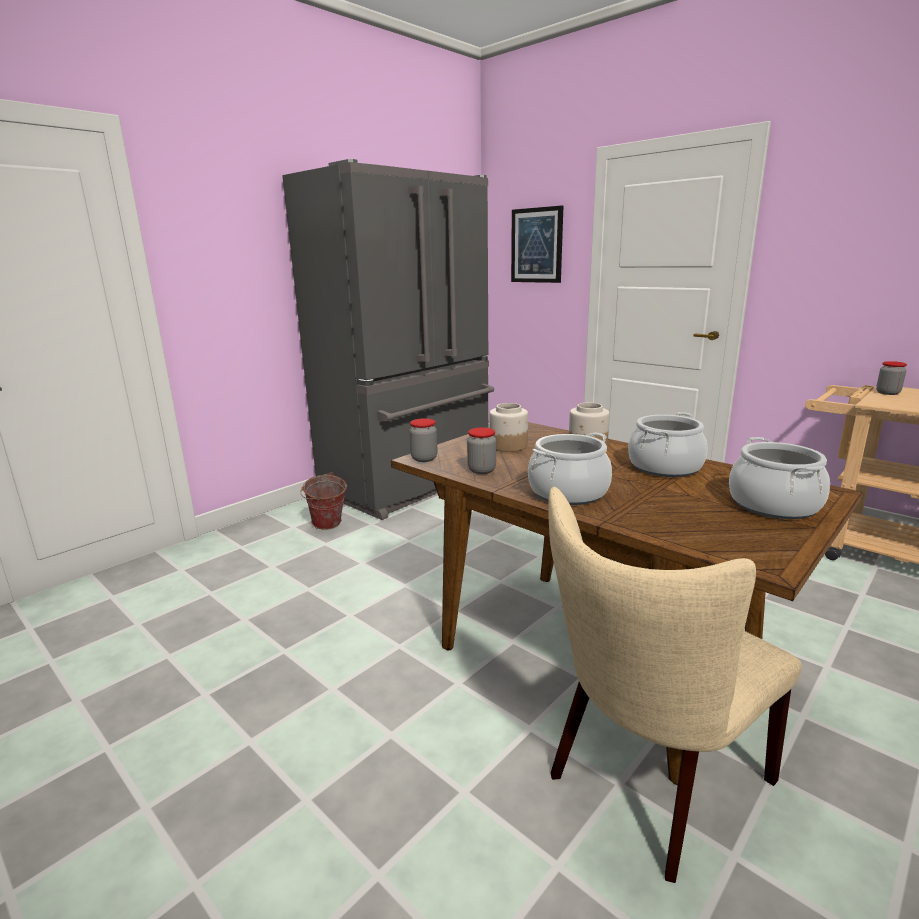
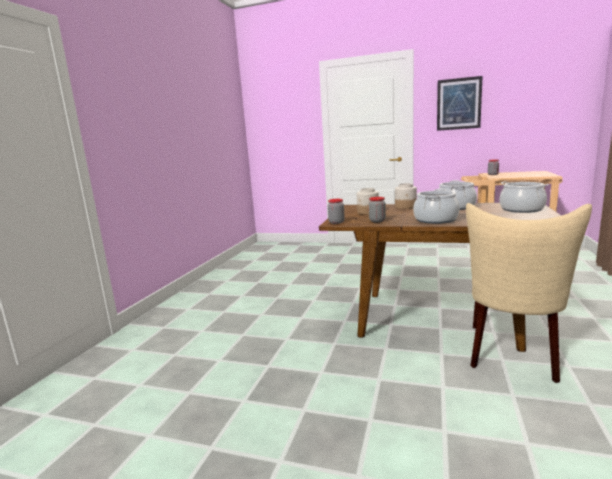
camera: 25 degrees left, 5 degrees down
grey fridge [282,159,494,520] -> none
bucket [300,472,347,530] -> none
picture [511,205,563,283] -> picture moved to [437,76,483,131]

